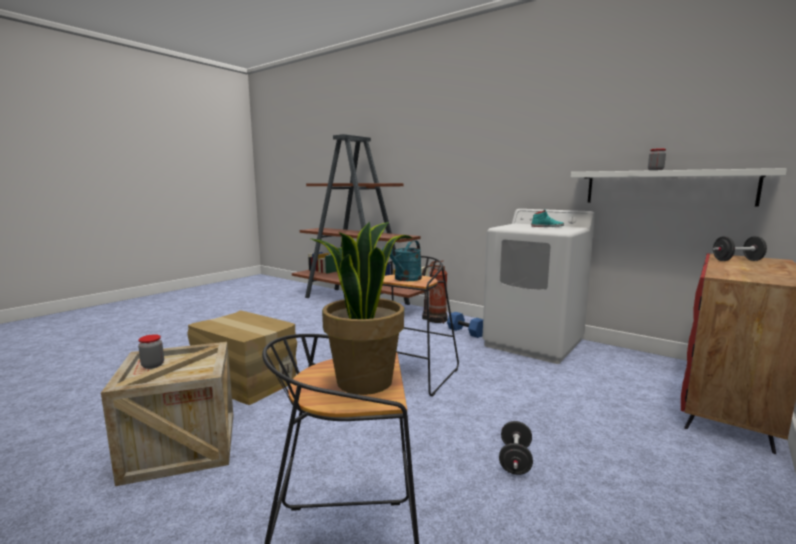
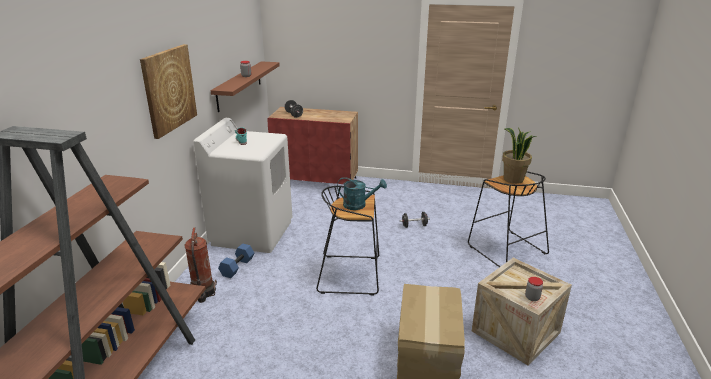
camera: 115 degrees left, 15 degrees up
white shelf [571,168,787,207] -> brown shelf [210,61,280,112]
none -> picture [140,44,197,139]

